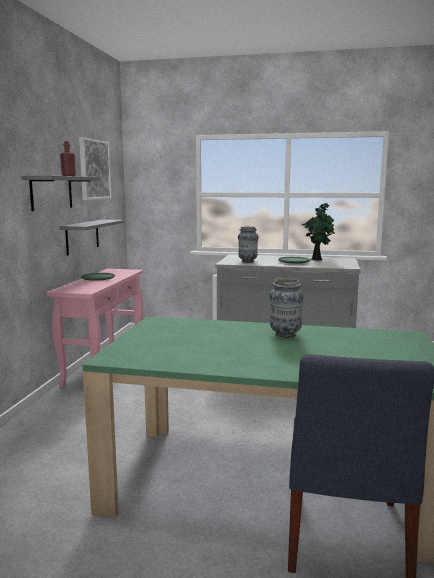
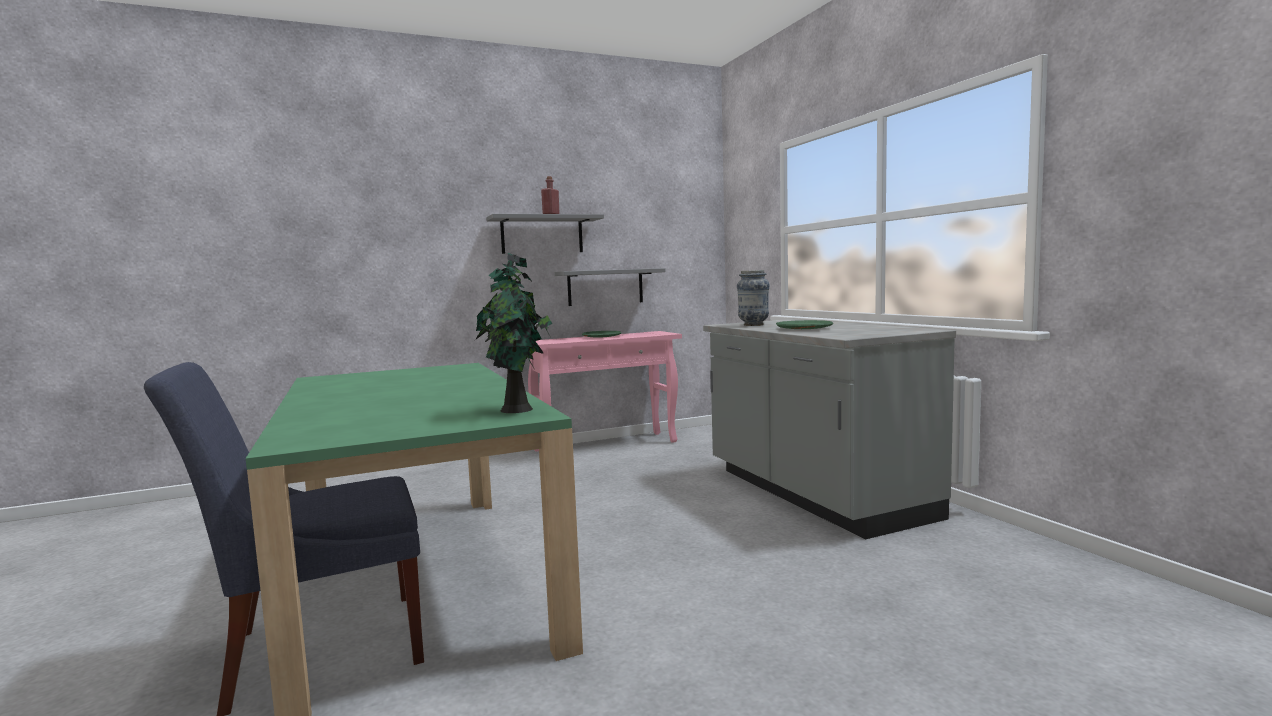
camera: 55 degrees right, 5 degrees down
picture [79,137,111,200] -> none
vase [270,278,304,338] -> none
potted plant [302,203,335,260] -> potted plant moved to [475,253,552,413]

